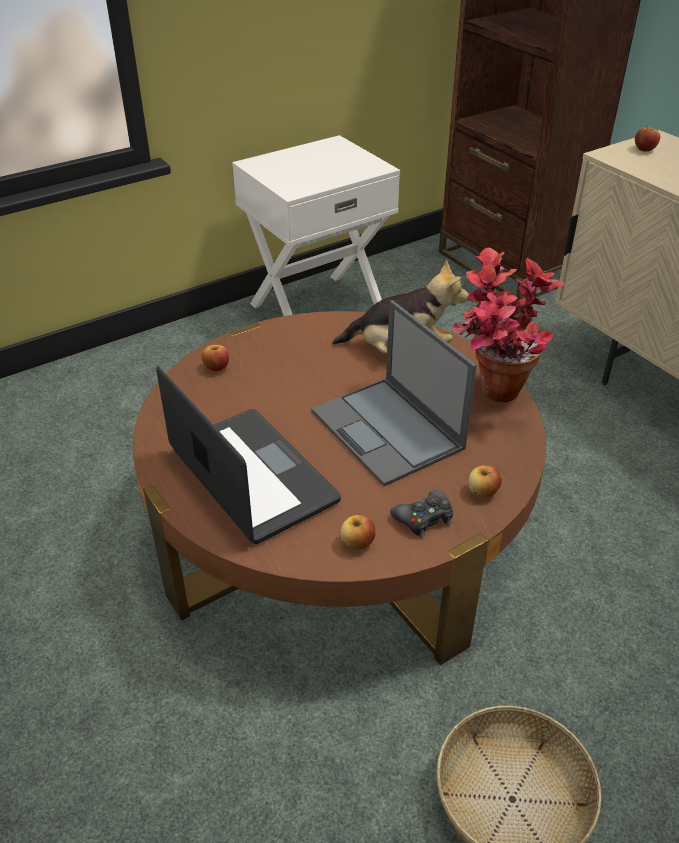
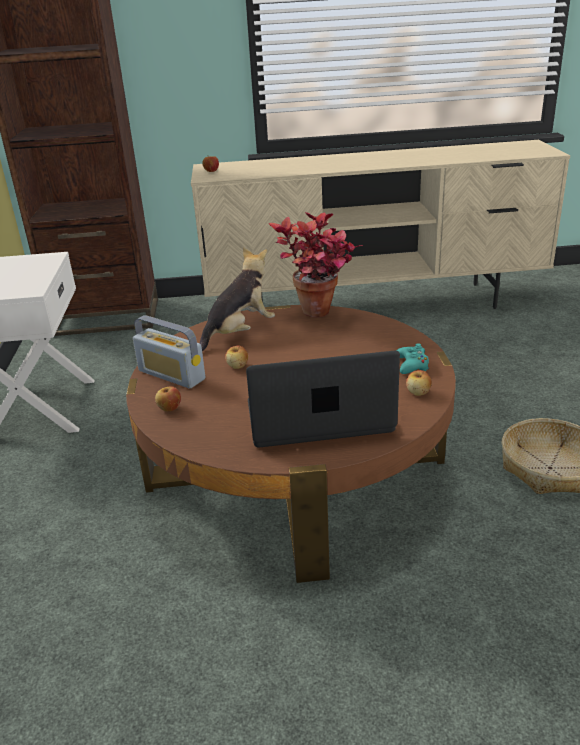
camera: 60 degrees left, 10 degrees down
laptop [311,300,477,486] -> none
black game controller [390,490,453,537] -> turquoise game controller [396,343,429,374]
apple [468,465,502,498] -> apple moved to [225,345,248,369]
none -> radio [133,315,205,388]

